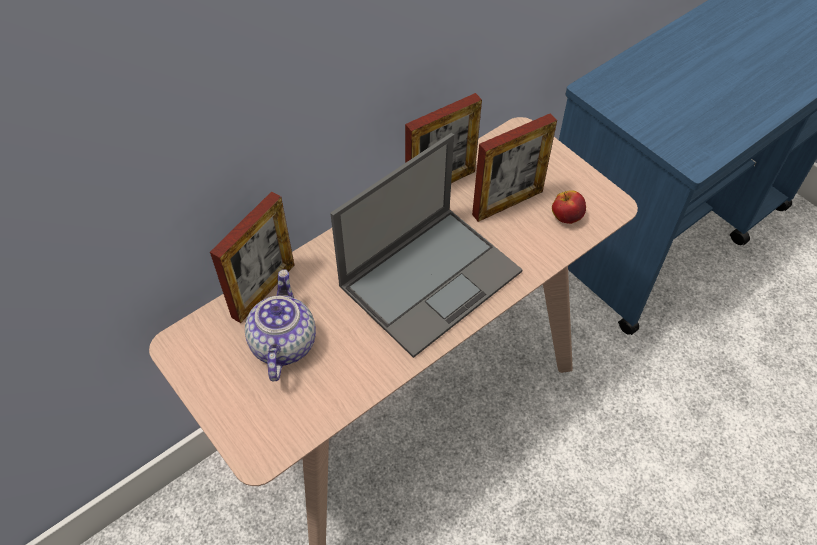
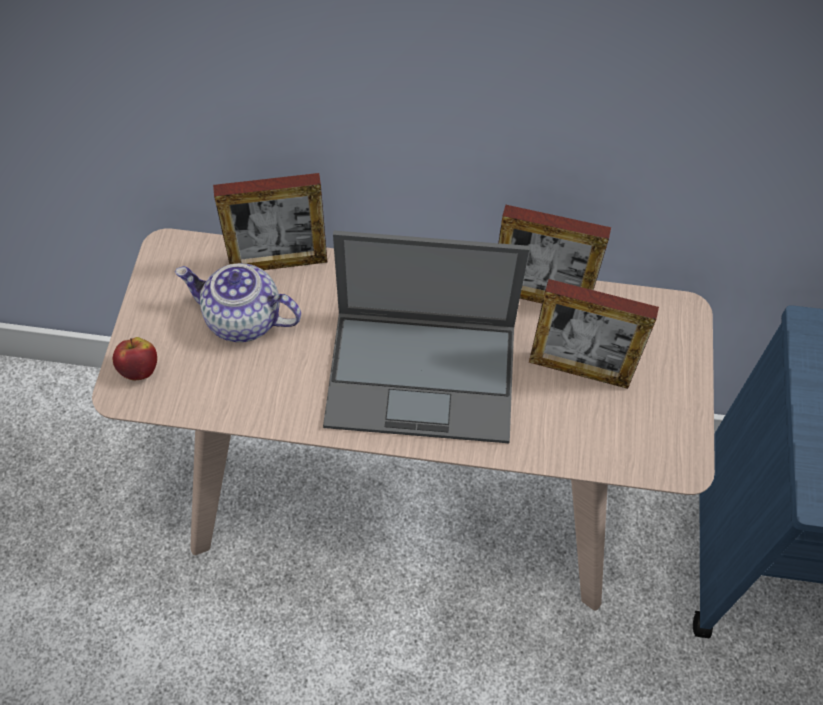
camera: 45 degrees right, 5 degrees up
teapot [245,269,316,381] -> teapot turned 120 degrees counterclockwise [175,263,301,342]
apple [552,190,586,224] -> apple moved to [113,337,157,380]

